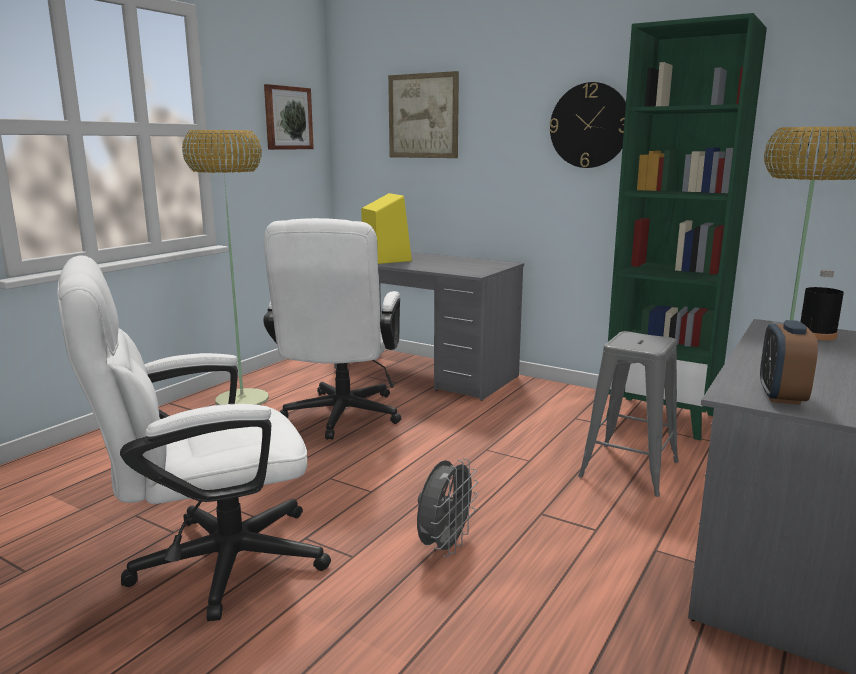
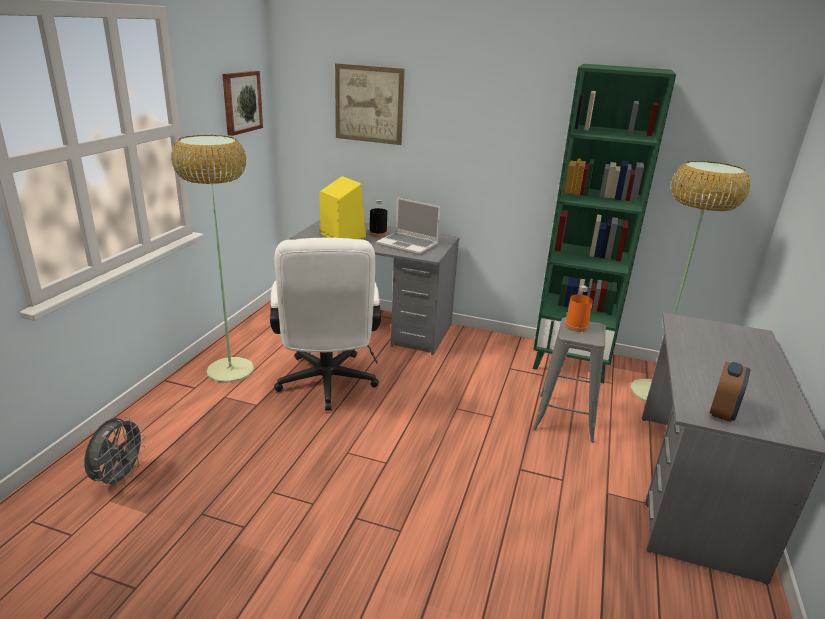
camera: 15 degrees left, 10 degrees up
white office chair [57,255,331,621] -> none
grey fan [417,458,478,557] -> grey fan moved to [84,416,146,488]
wall clock [549,82,626,168] -> none
alarm clock [760,320,818,405] -> alarm clock turned 150 degrees counterclockwise [709,362,750,422]
black bottle [800,270,844,341] -> black bottle moved to [369,200,387,237]
none -> laptop [376,197,441,255]
none -> orange bottle [565,285,593,332]

